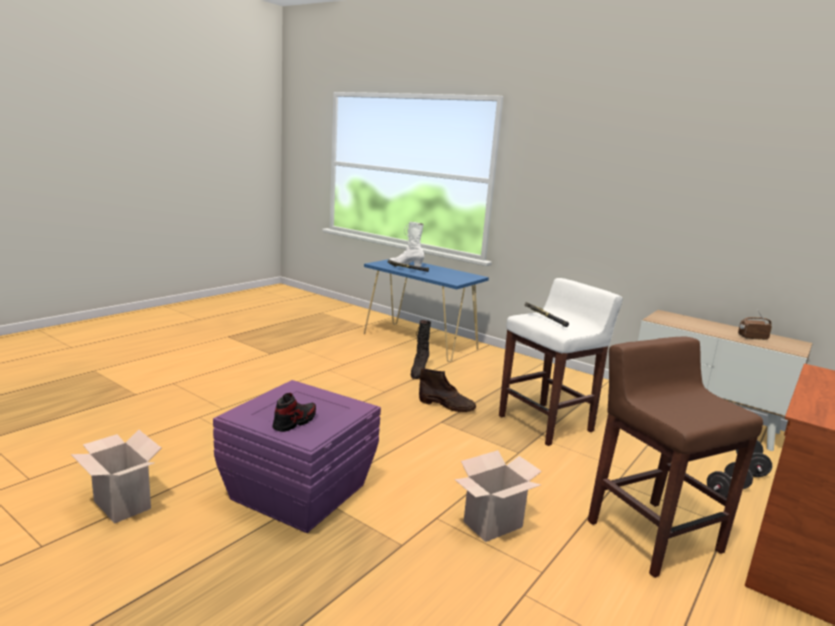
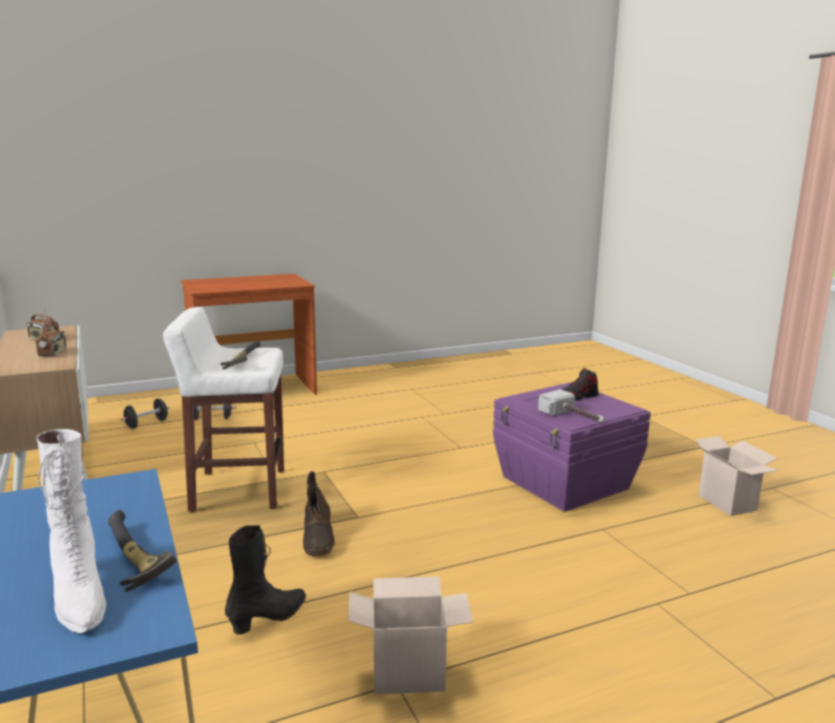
camera: 150 degrees left, 0 degrees up
brown boot [419,368,476,412] -> brown boot turned 150 degrees counterclockwise [303,471,335,556]
cardboard box [455,450,542,542] -> cardboard box moved to [349,576,473,694]
brown stool [588,336,763,578] -> none
none -> radio [35,316,66,357]
none -> hammer [538,389,605,422]

